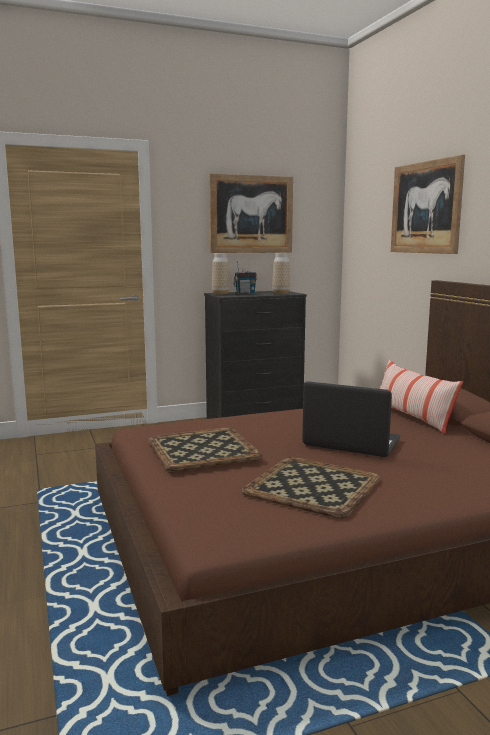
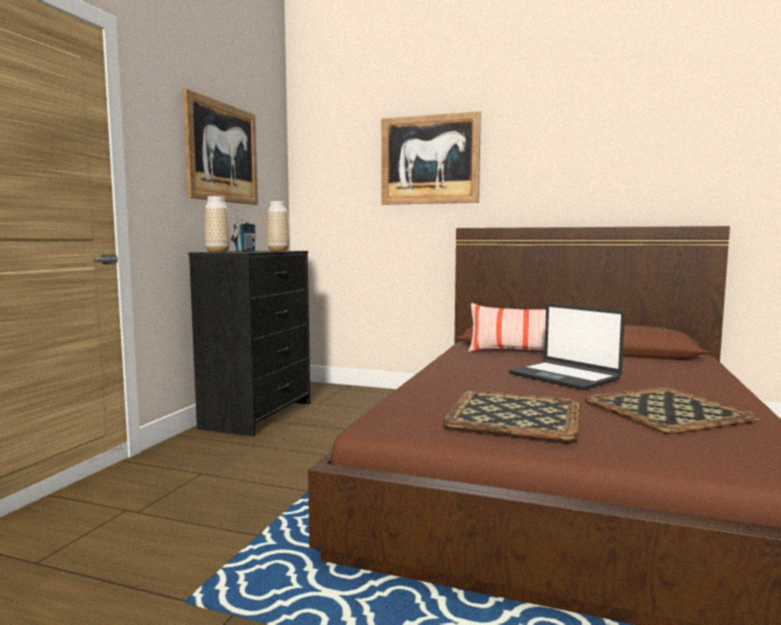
camera: 50 degrees left, 5 degrees down
laptop [302,381,401,457] -> laptop turned 105 degrees counterclockwise [509,304,625,390]

